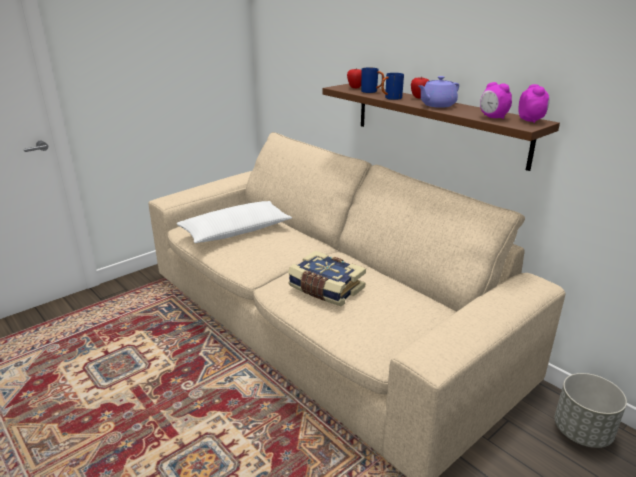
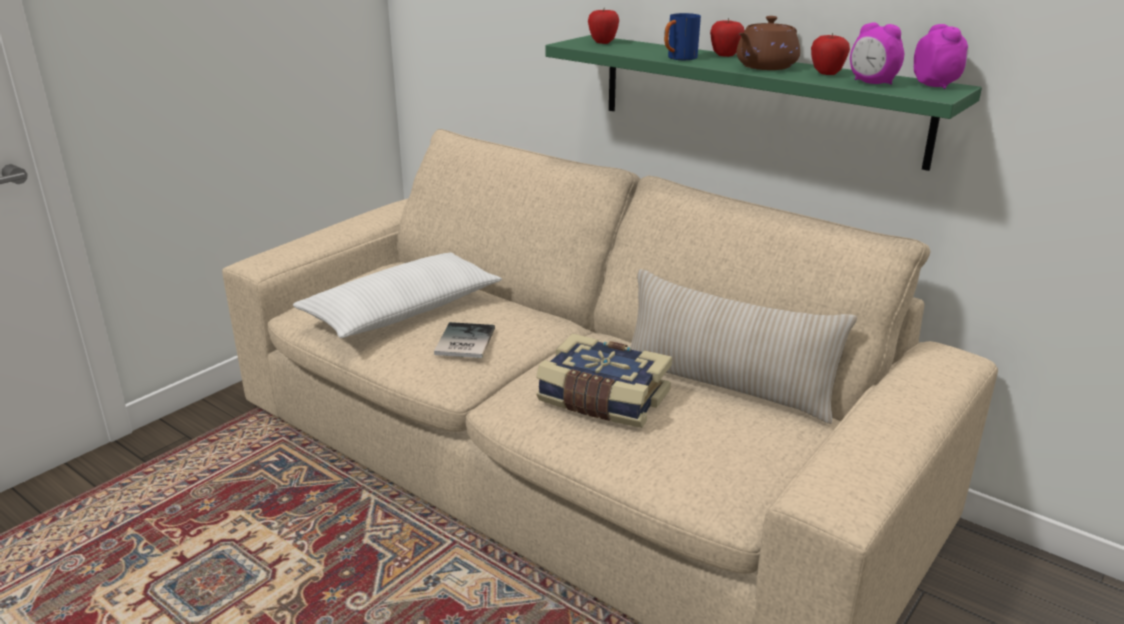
camera: 10 degrees left, 0 degrees up
brown shelf [323,84,560,171] -> green shelf [546,35,982,171]
blue mug [361,67,384,93] -> none
purple teapot [419,76,459,108] -> brown teapot [736,16,800,70]
grey planter [555,373,627,448] -> none
none -> book [434,322,495,358]
none -> beige pillow [630,269,857,424]
none -> apple [811,33,850,75]

